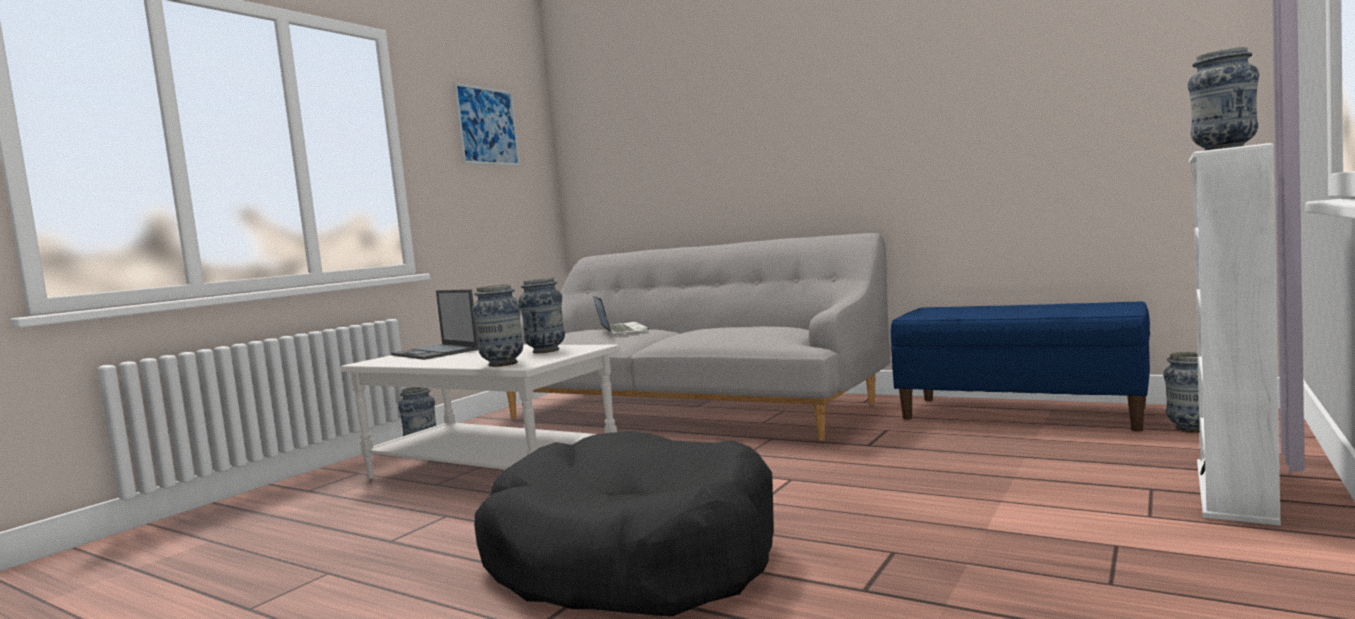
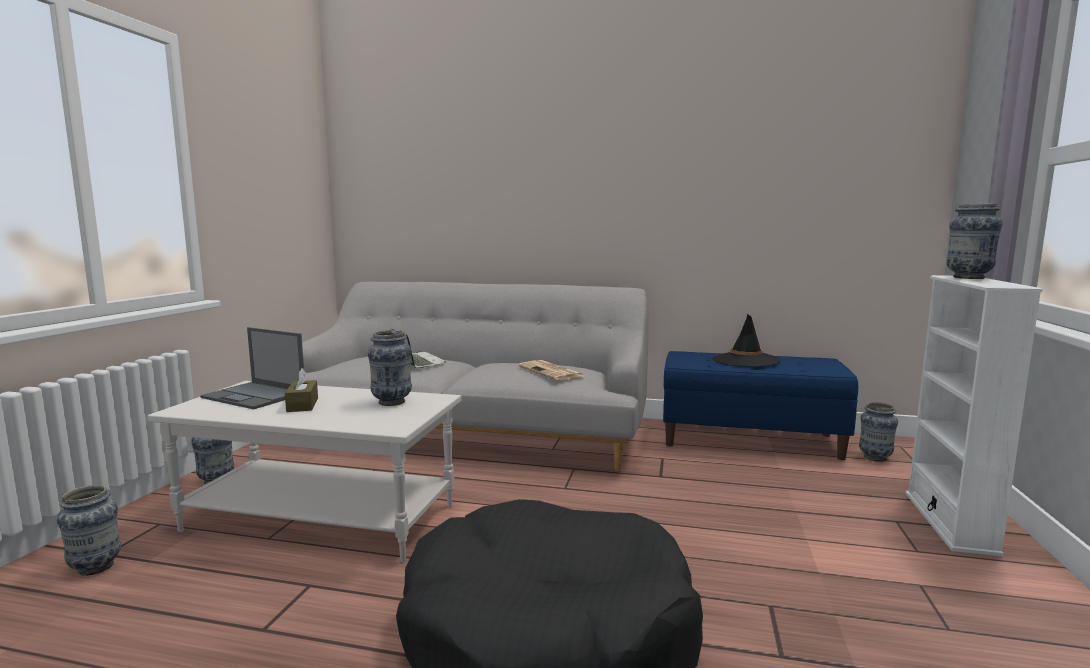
camera: 20 degrees left, 5 degrees up
picture [453,83,520,166] -> none
vase [472,284,523,367] -> vase moved to [56,485,121,576]
none -> brown tissue box [285,368,318,412]
none -> newspaper [518,360,584,380]
none -> black hat [712,314,780,367]

